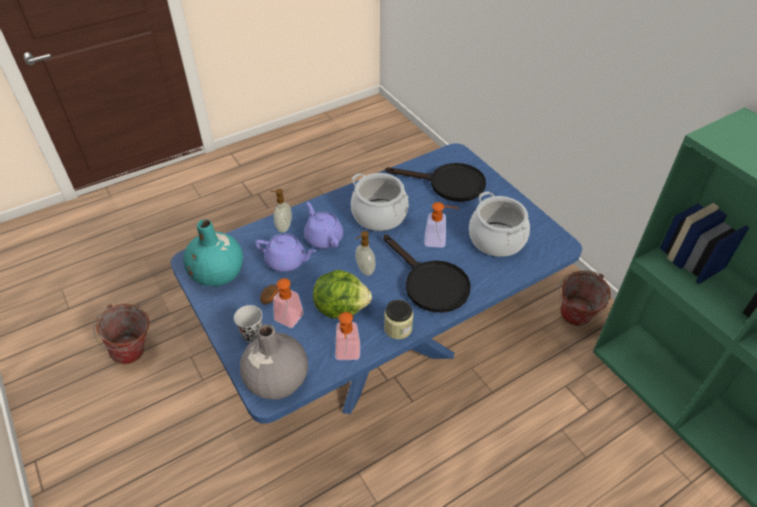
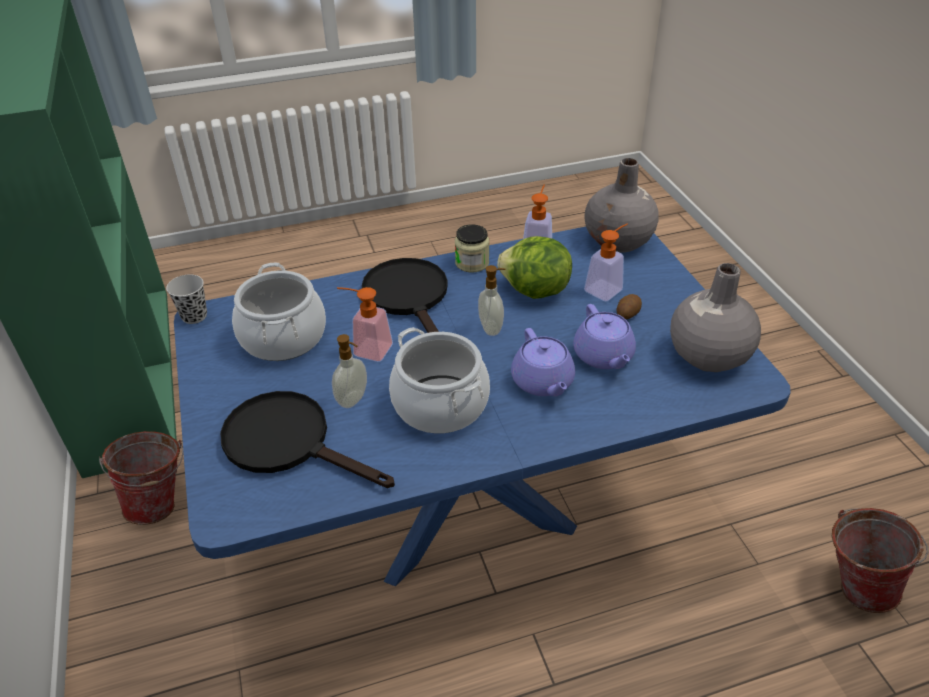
camera: 165 degrees left, 5 degrees down
turquoise vase [183,219,243,286] -> grey vase [670,263,761,372]
black cup [234,305,262,343] -> black cup moved to [166,274,207,324]
purple teapot [255,234,317,272] -> purple teapot turned 135 degrees counterclockwise [573,304,636,369]
soap dispenser [270,189,292,233] -> soap dispenser moved to [332,334,367,408]

